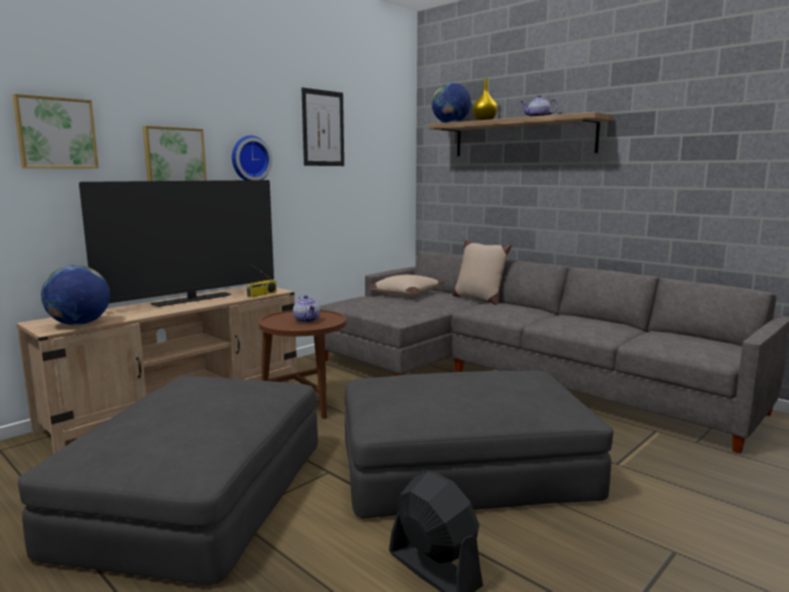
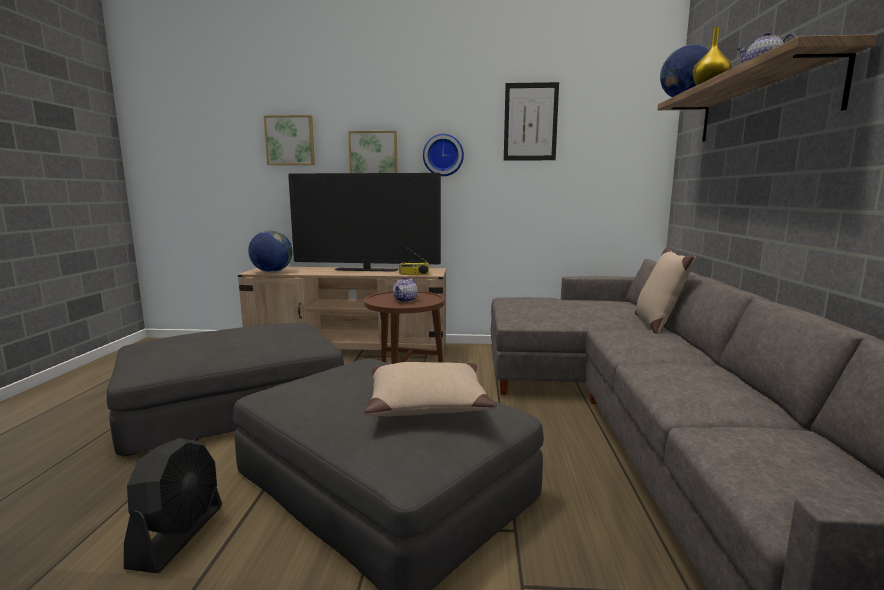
camera: 50 degrees right, 0 degrees up
beige pillow [368,275,445,297] -> beige pillow moved to [364,362,497,416]

